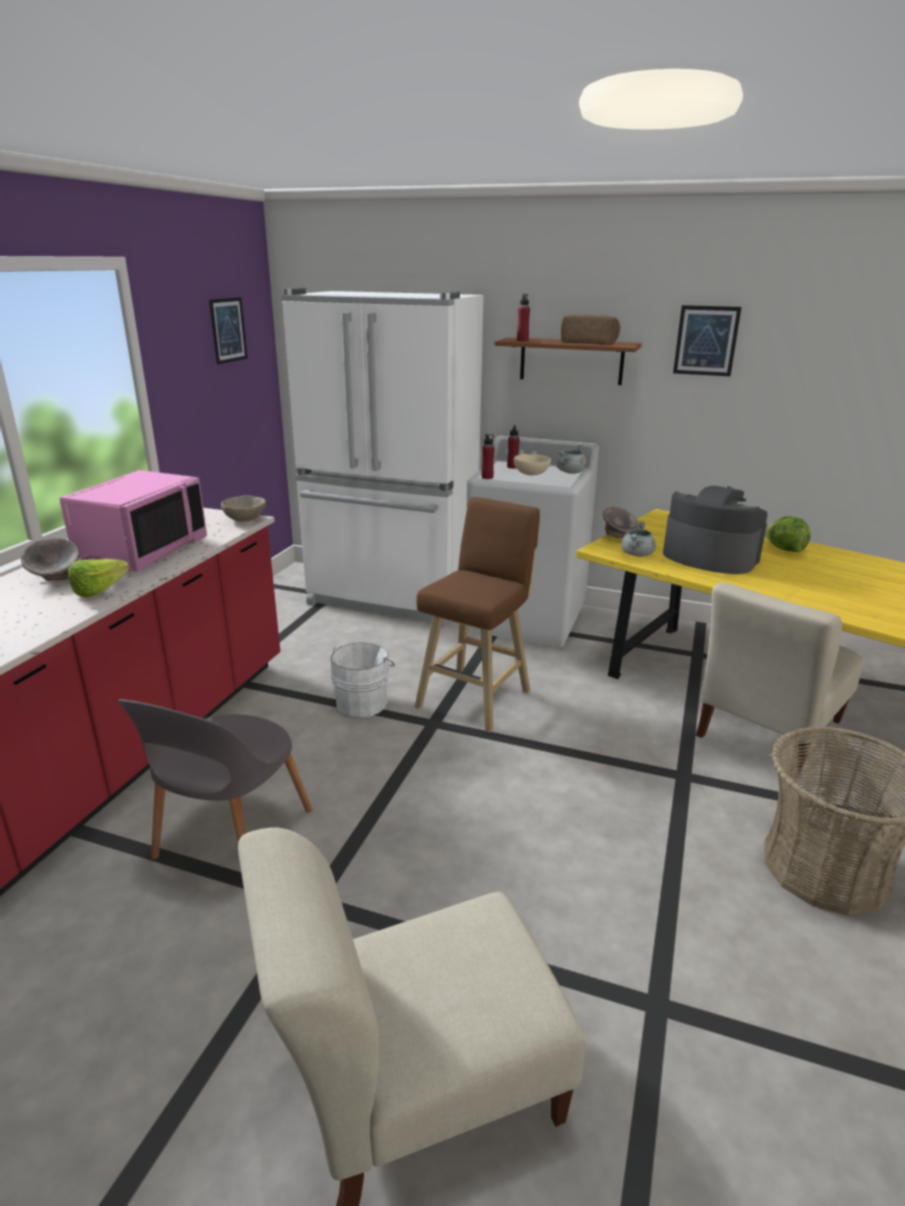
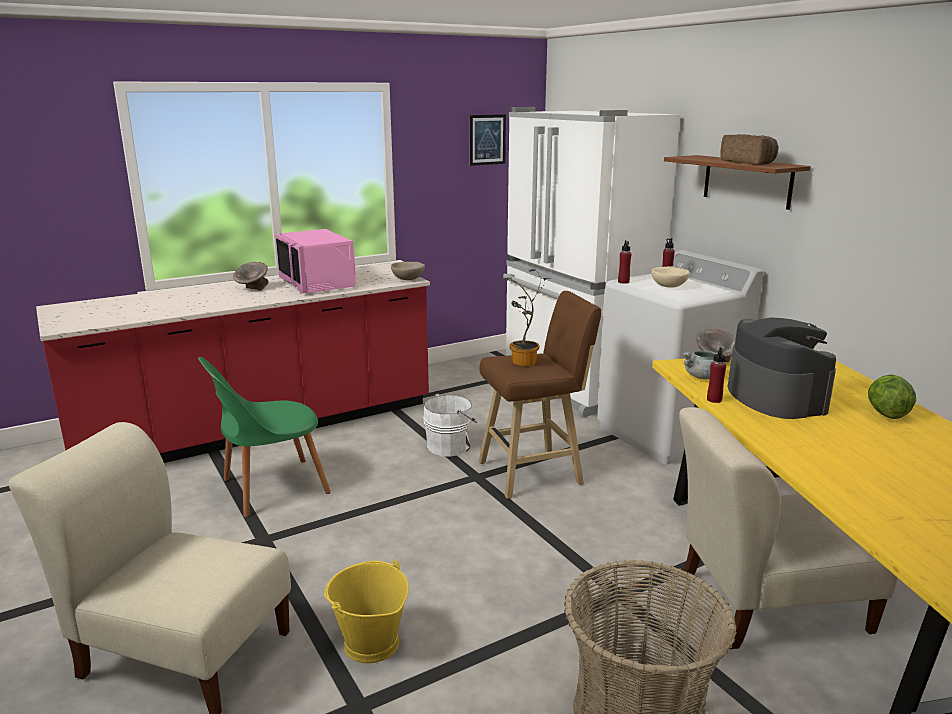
camera: 40 degrees right, 5 degrees down
pink microwave [60,470,207,572] -> pink microwave turned 90 degrees clockwise [275,229,356,293]
lettuce [68,559,129,598] -> none
grey chair [118,699,313,860] -> green chair [198,357,331,517]
red bottle [517,294,530,342] -> red bottle moved to [707,348,726,403]
grey cooking pot [556,444,587,474] -> none
picture [673,305,741,376] -> none
none -> yellow bucket [324,560,409,663]
none -> potted plant [502,269,551,366]

